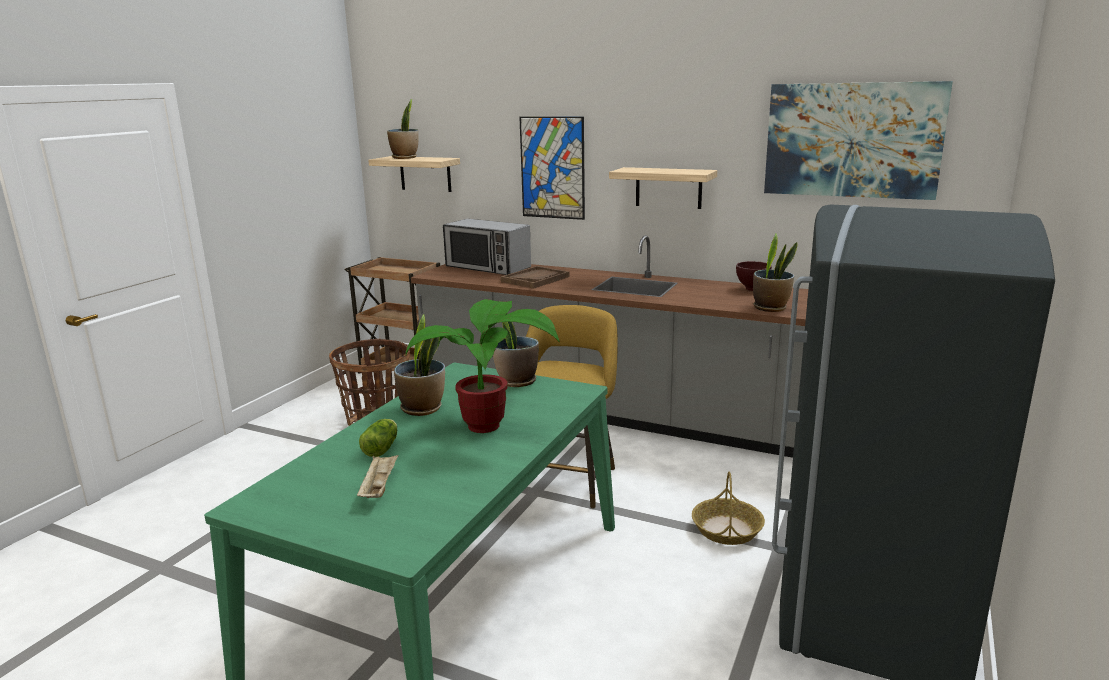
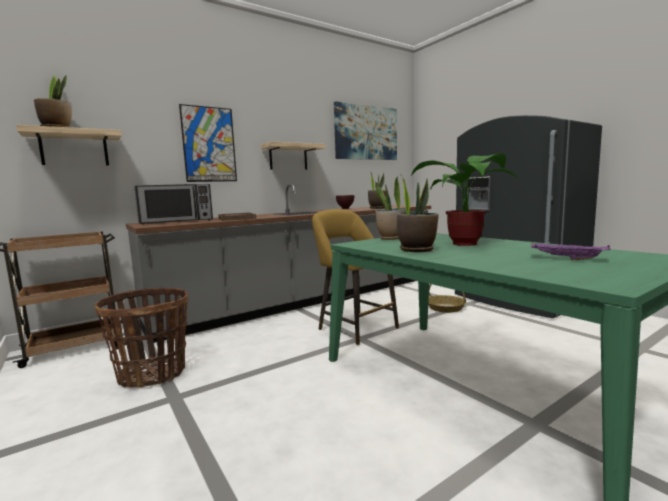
camera: 60 degrees left, 10 degrees down
beige tray [357,455,399,498] -> purple tray [531,243,611,260]
lettuce [359,419,397,457] -> none

